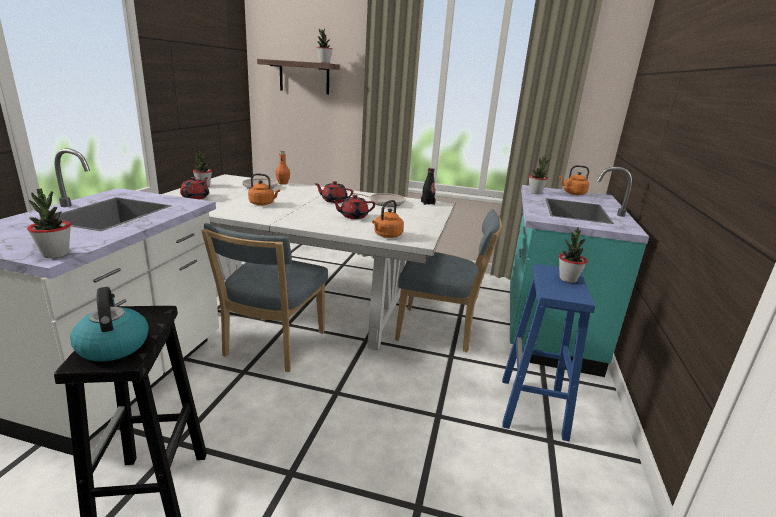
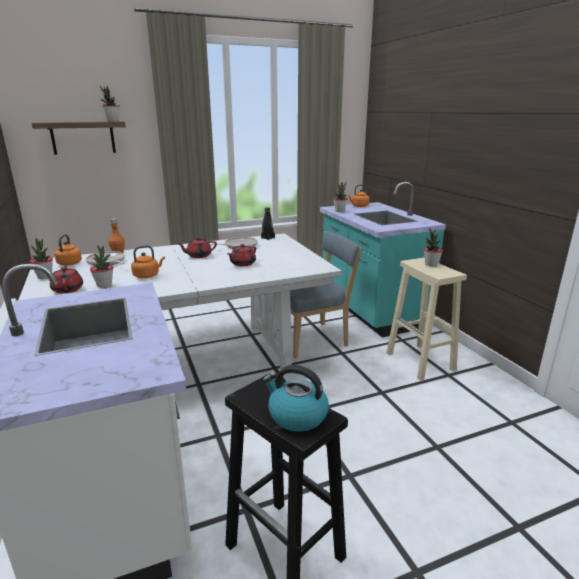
camera: 35 degrees left, 0 degrees up
potted plant [27,189,71,258] -> potted plant moved to [90,245,113,288]
blue chair [201,223,328,372] -> none
orange kettle [372,200,404,238] -> orange kettle moved to [54,234,82,266]
blue stool [502,264,595,441] -> beige stool [386,258,467,380]

